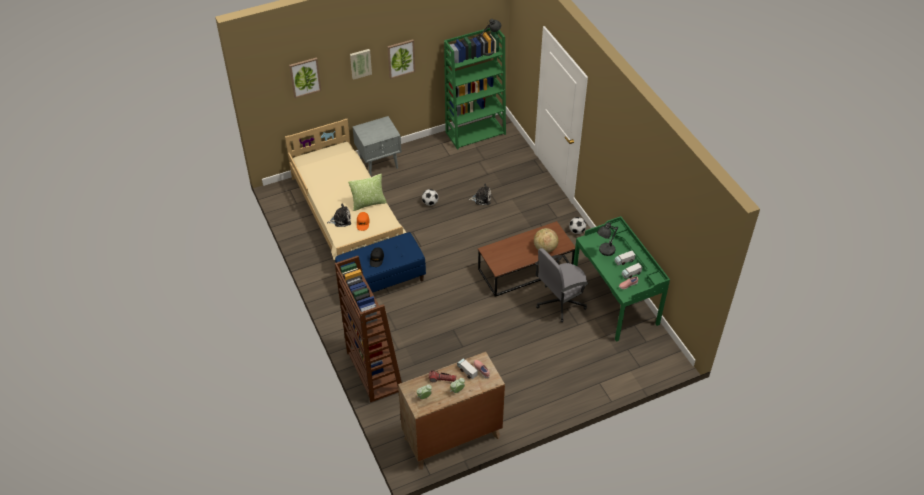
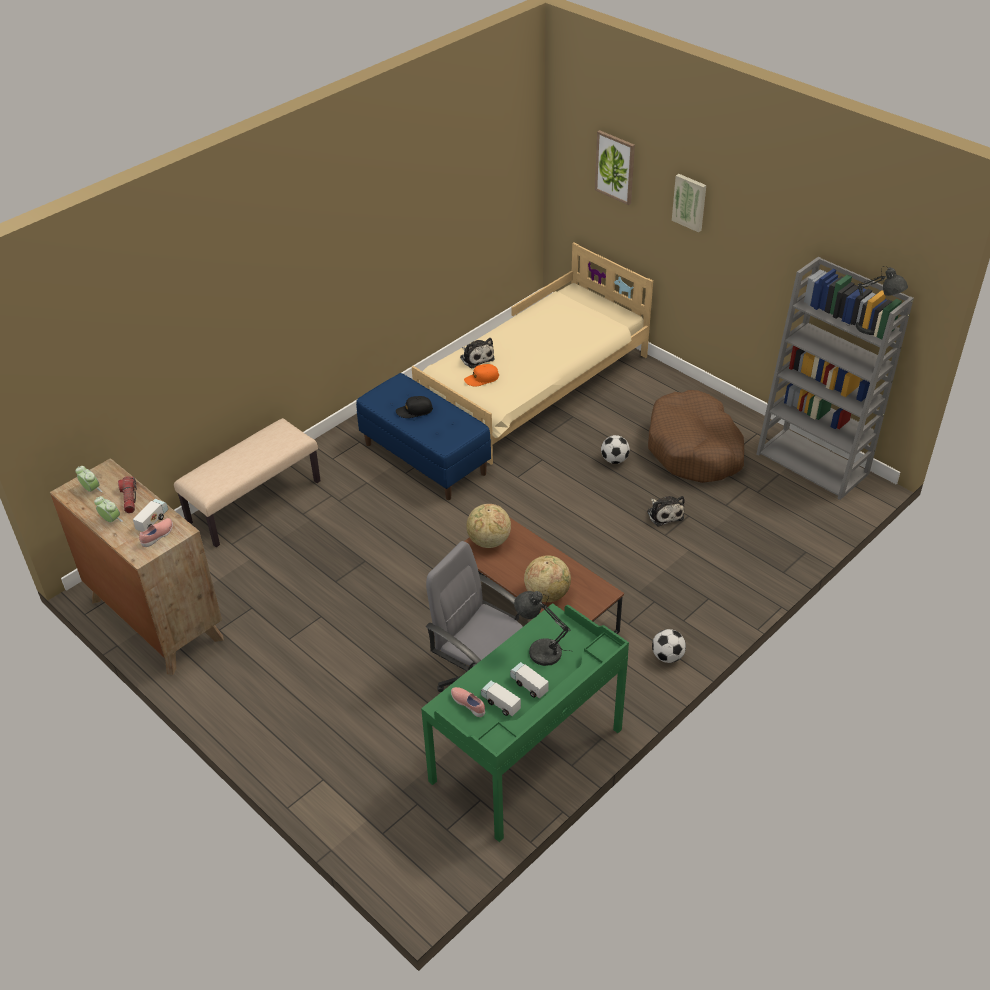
camera: 70 degrees right, 5 degrees down
brown bookcase [335,256,402,403] -> beige bench [174,418,321,547]
pillow [348,174,387,211] -> none
grey nightstand [352,116,401,176] -> none
picture [387,39,415,79] -> none
green bookcase [444,28,506,150] -> grey bookcase [757,257,914,500]
none -> globe [466,504,511,548]
none -> brown dog bed [648,390,744,483]

